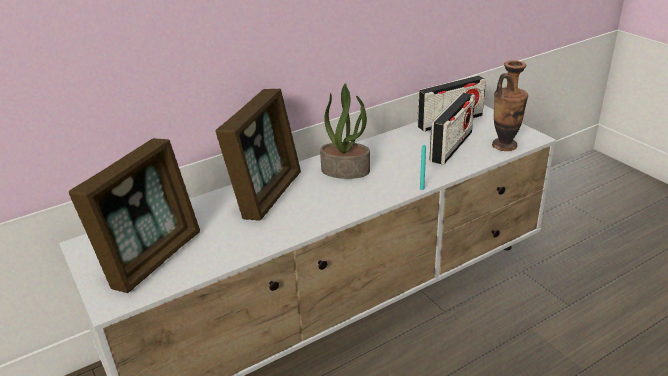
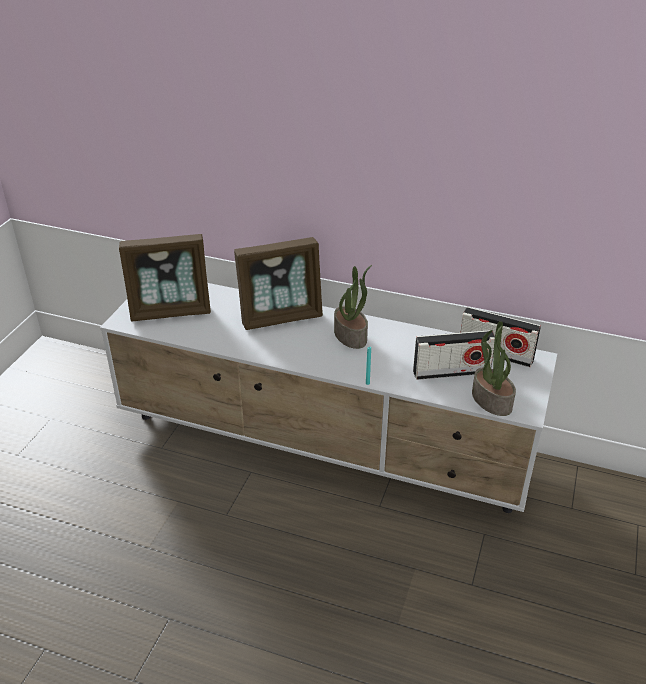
camera: 50 degrees right, 5 degrees up
vase [492,60,528,151] -> potted plant [472,321,516,416]

